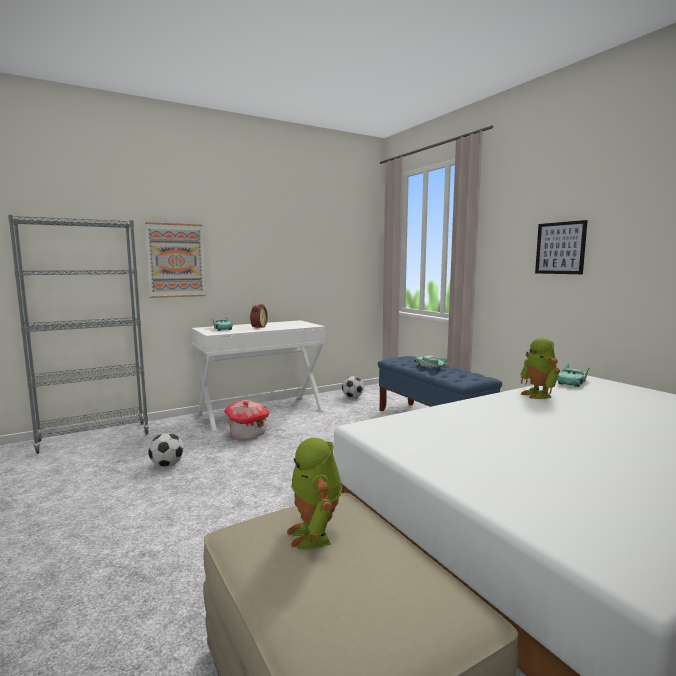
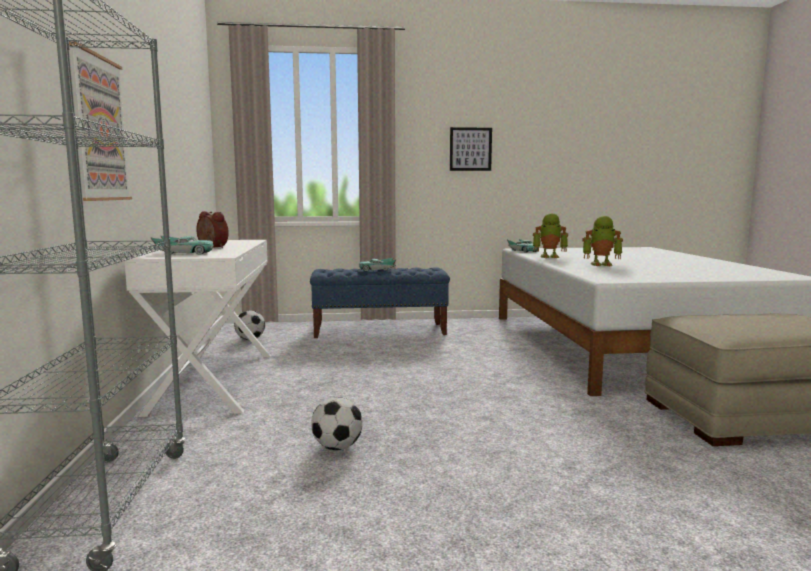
camera: 65 degrees left, 0 degrees up
toy house [224,400,269,440] -> none
toy robot [287,438,342,549] -> toy robot moved to [583,216,623,266]

